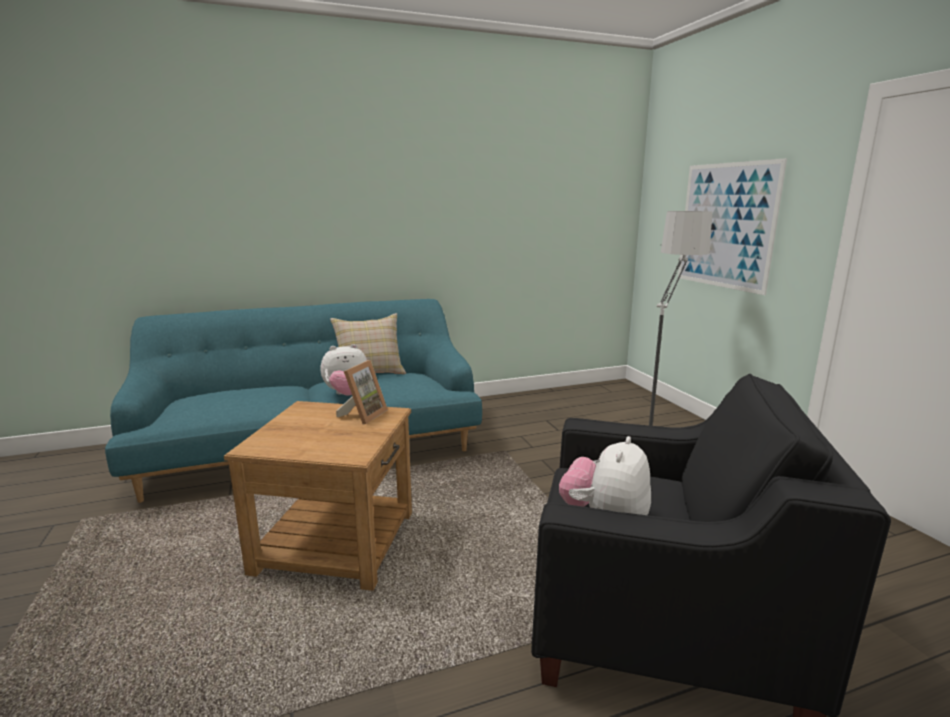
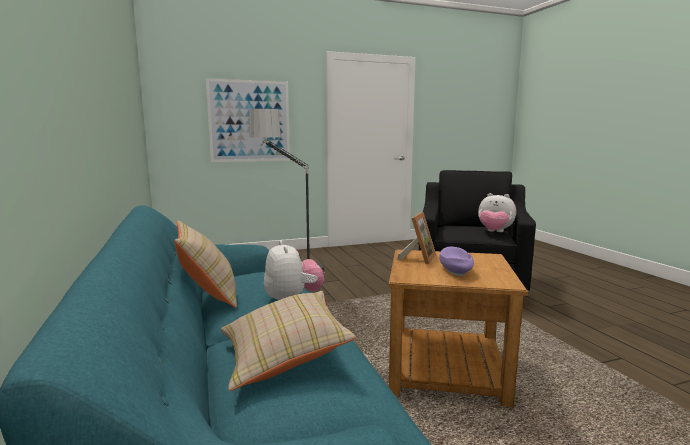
camera: 90 degrees left, 5 degrees down
picture frame [336,360,388,424] -> picture frame turned 90 degrees clockwise [397,212,436,264]
none -> beige pillow [221,291,356,391]
none -> purple bowl [439,247,474,276]

